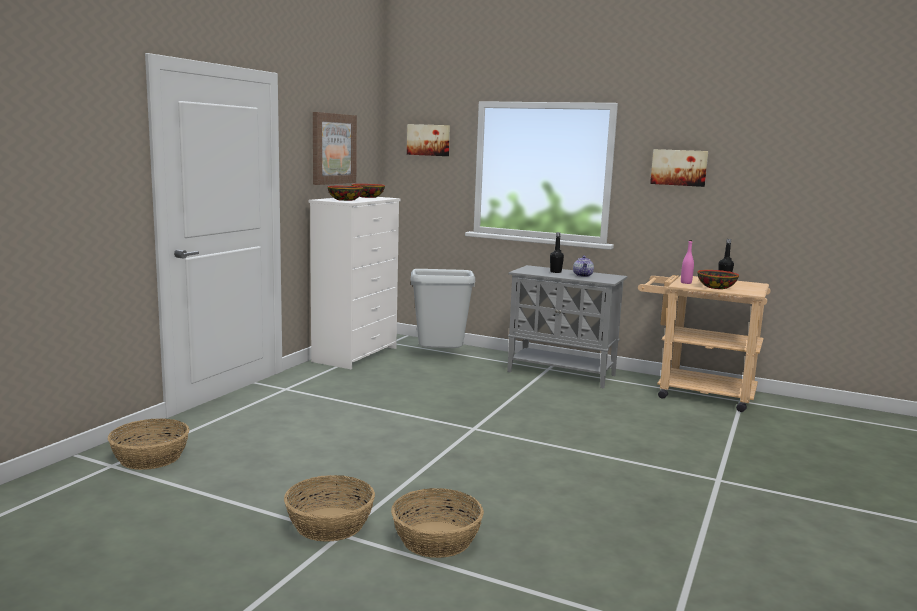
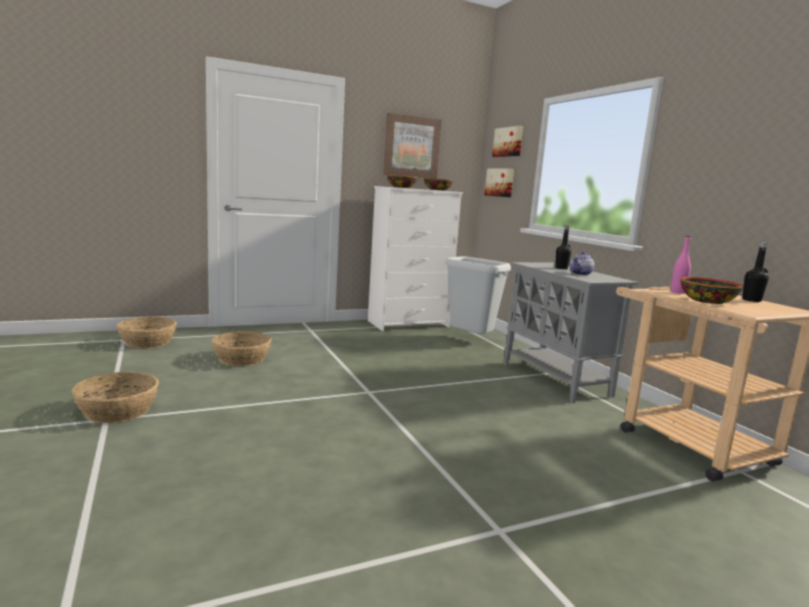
camera: 40 degrees right, 0 degrees up
basket [391,488,484,558] -> basket moved to [212,331,272,366]
picture [650,149,708,187] -> picture moved to [485,168,514,197]

